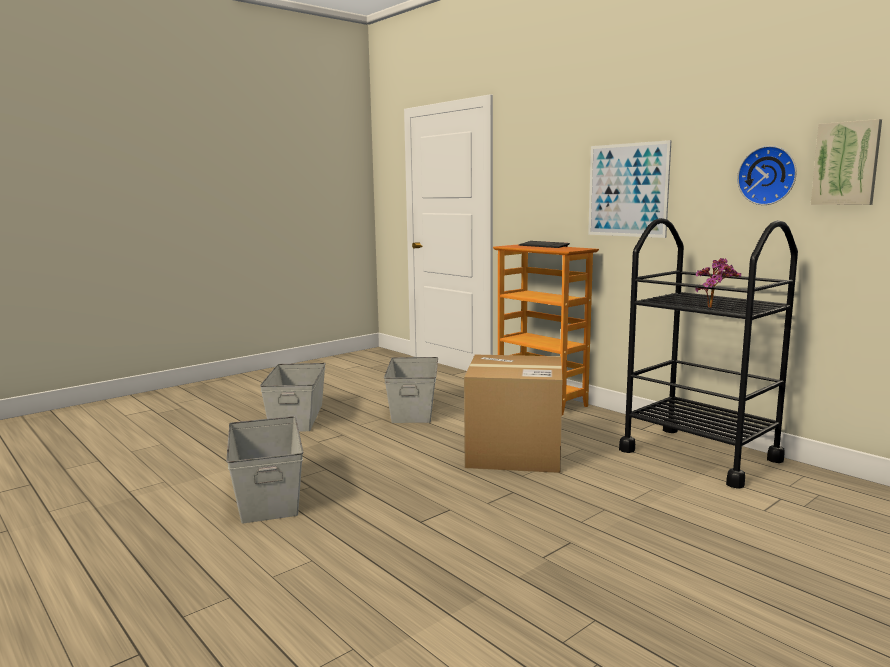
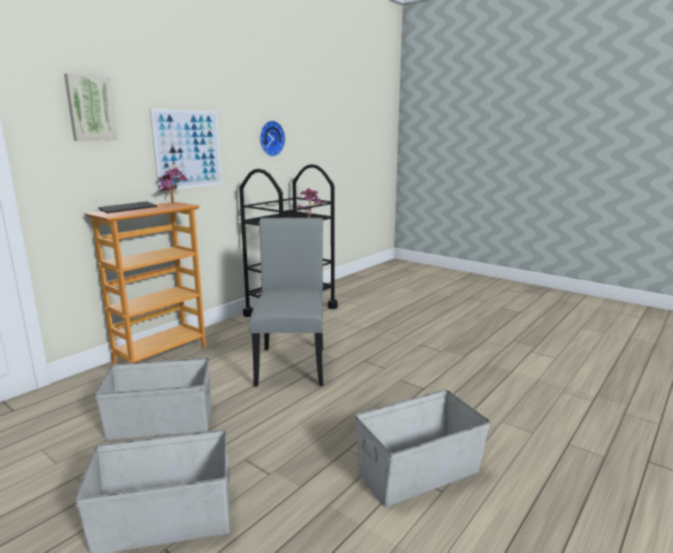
camera: 100 degrees left, 5 degrees up
cardboard box [464,354,562,473] -> grey chair [249,218,323,386]
picture [811,119,882,205] -> picture moved to [64,73,118,141]
none -> potted plant [158,168,188,203]

